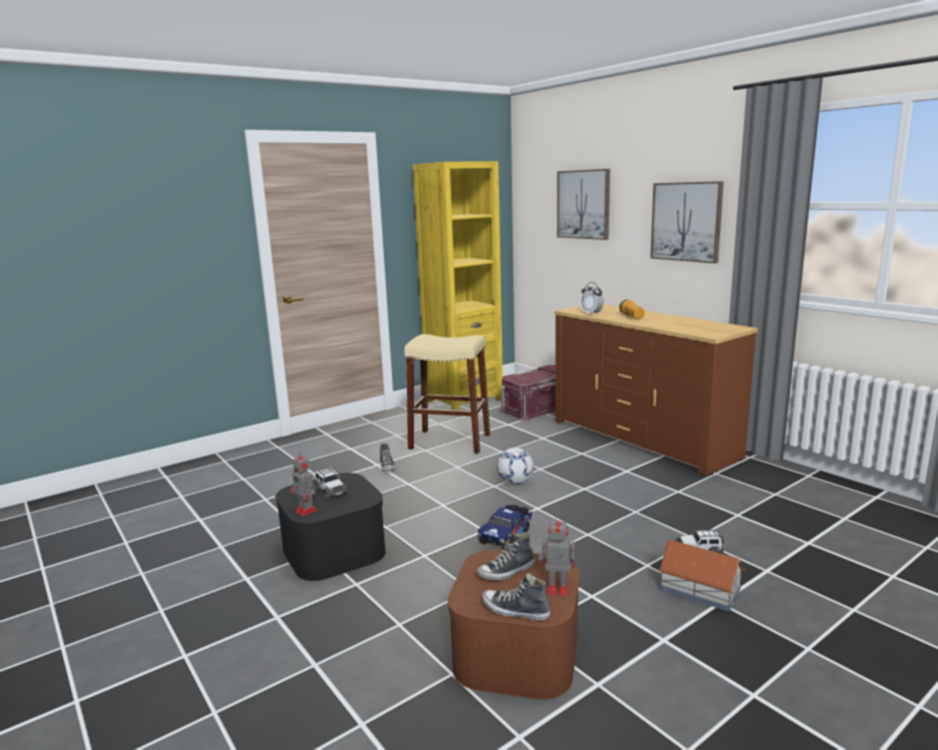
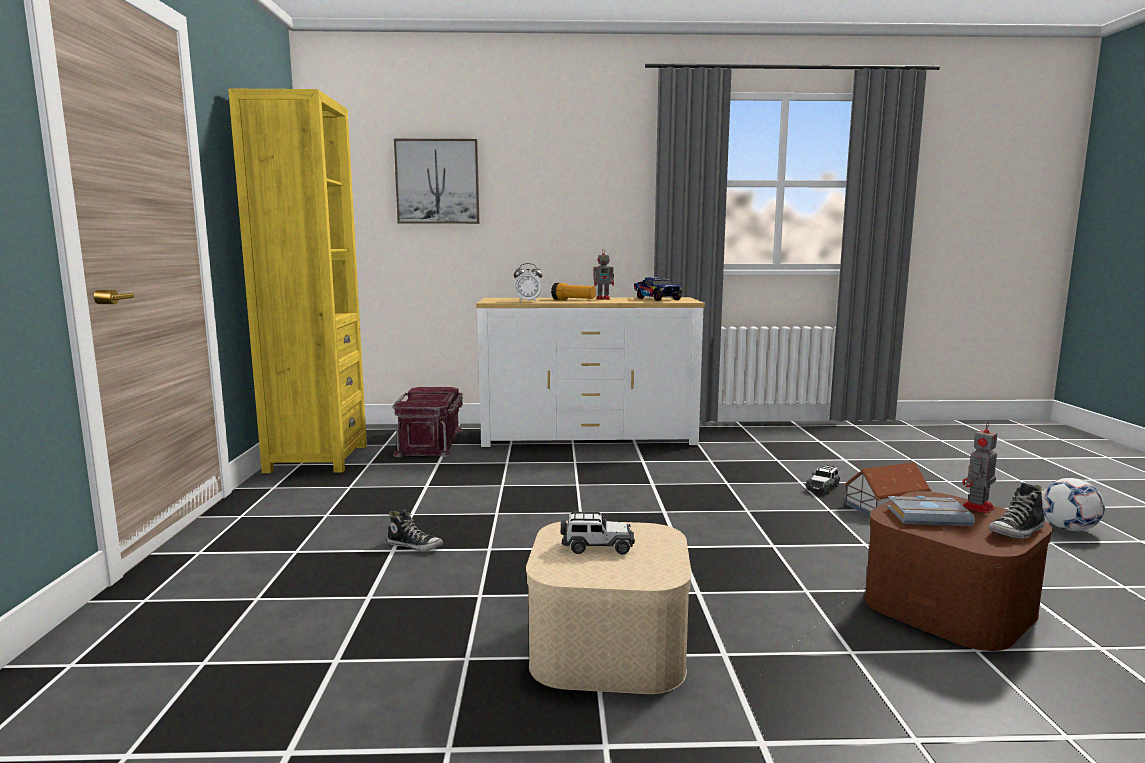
camera: 55 degrees left, 5 degrees down
black storage box [275,473,386,581] -> beige storage box [526,521,692,694]
toy robot [290,451,318,516] -> toy robot moved to [594,249,614,300]
beige stool [404,334,490,454] -> none
shoe [477,532,534,580] -> grey book [887,496,975,526]
toy truck [478,505,532,549] -> toy truck moved to [634,277,682,301]
football [497,448,533,485] -> football moved to [1042,478,1105,531]
brown dresser [554,304,758,476] -> white dresser [476,297,705,447]
picture [650,181,724,263] -> none

